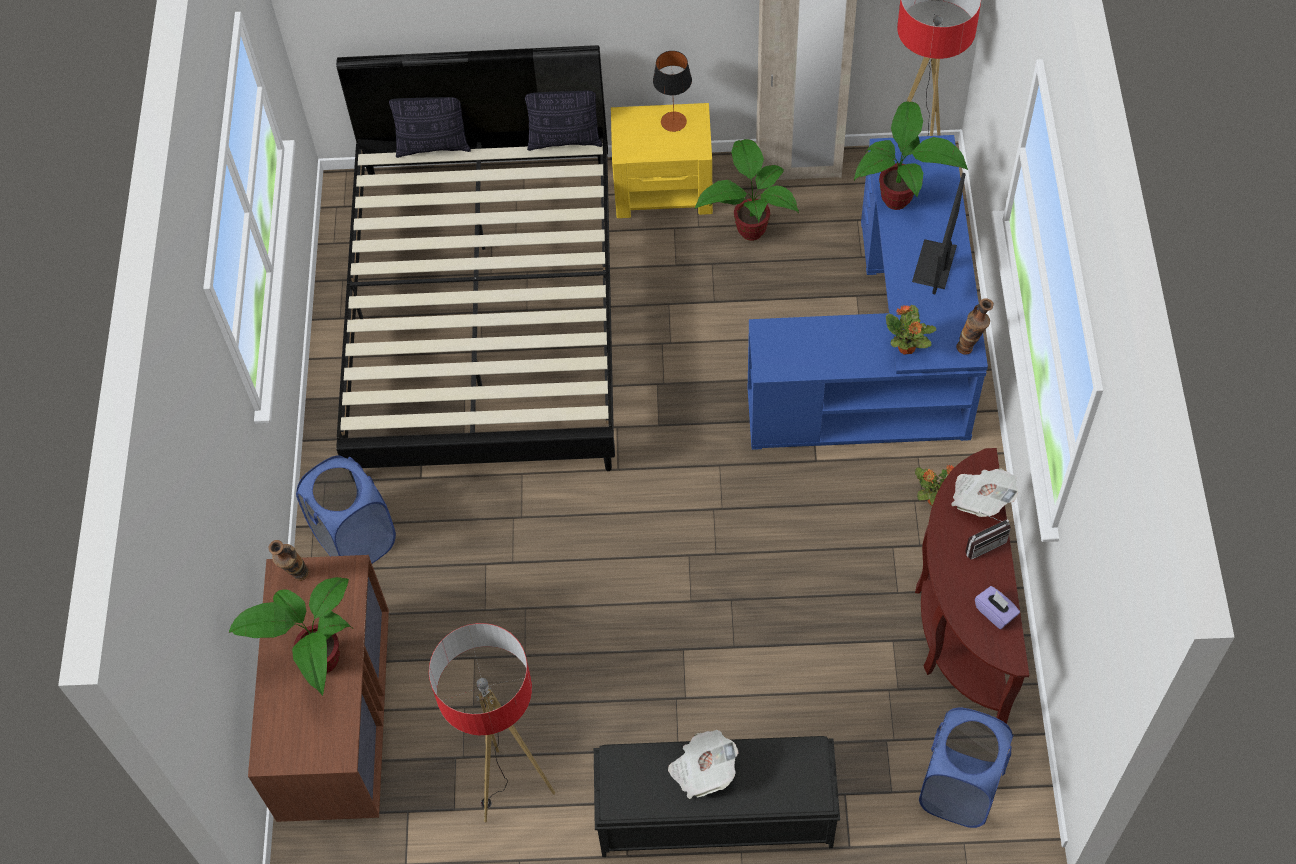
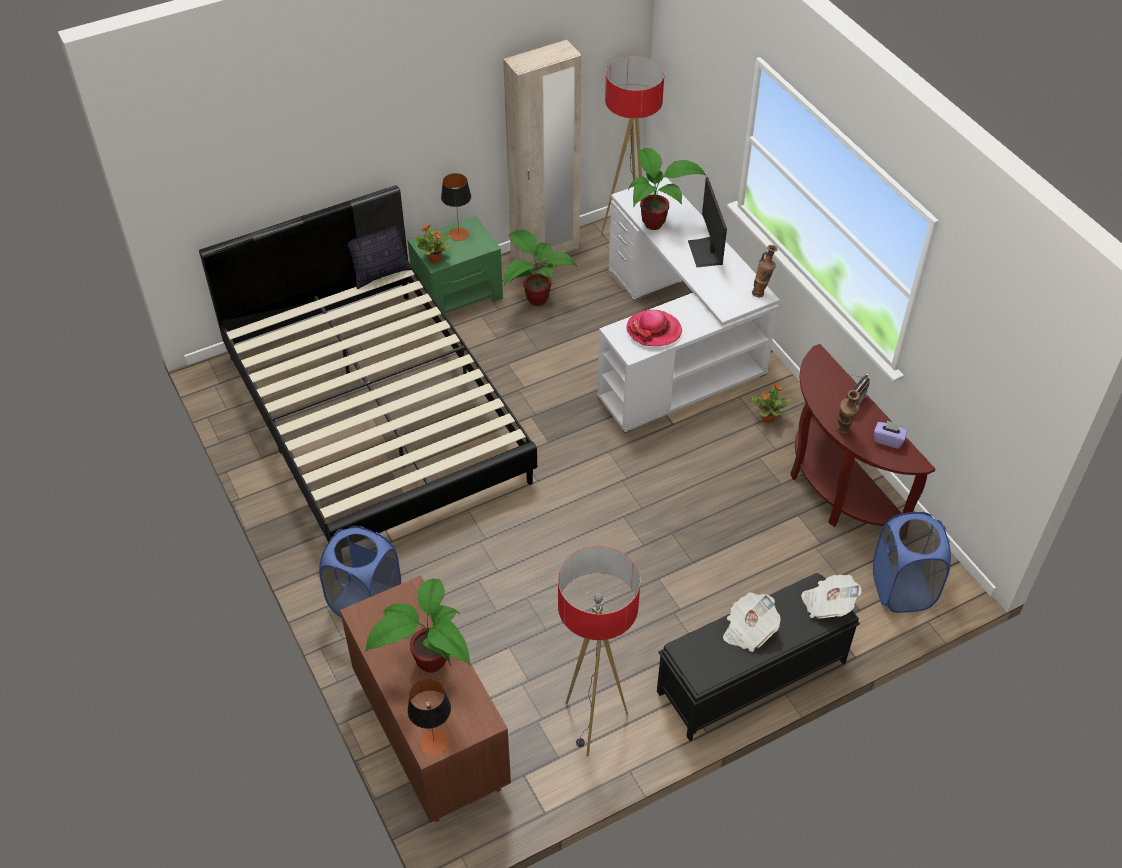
camera: 30 degrees left, 10 degrees down
vase [269,540,309,581] -> vase moved to [836,390,860,434]
pillow [389,97,471,158] -> none
yellow nightstand [611,103,713,218] -> green nightstand [407,216,503,323]
blue desk [747,135,988,450] -> white desk [597,177,780,433]
potted plant [886,305,936,355] -> potted plant moved to [415,225,452,263]
newspaper [951,468,1018,517] -> newspaper moved to [801,575,862,618]
none -> table lamp [407,679,451,756]
none -> hat [626,310,682,346]

